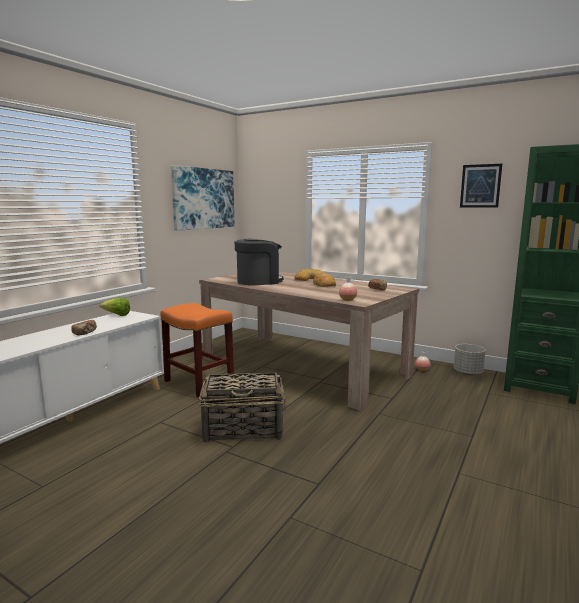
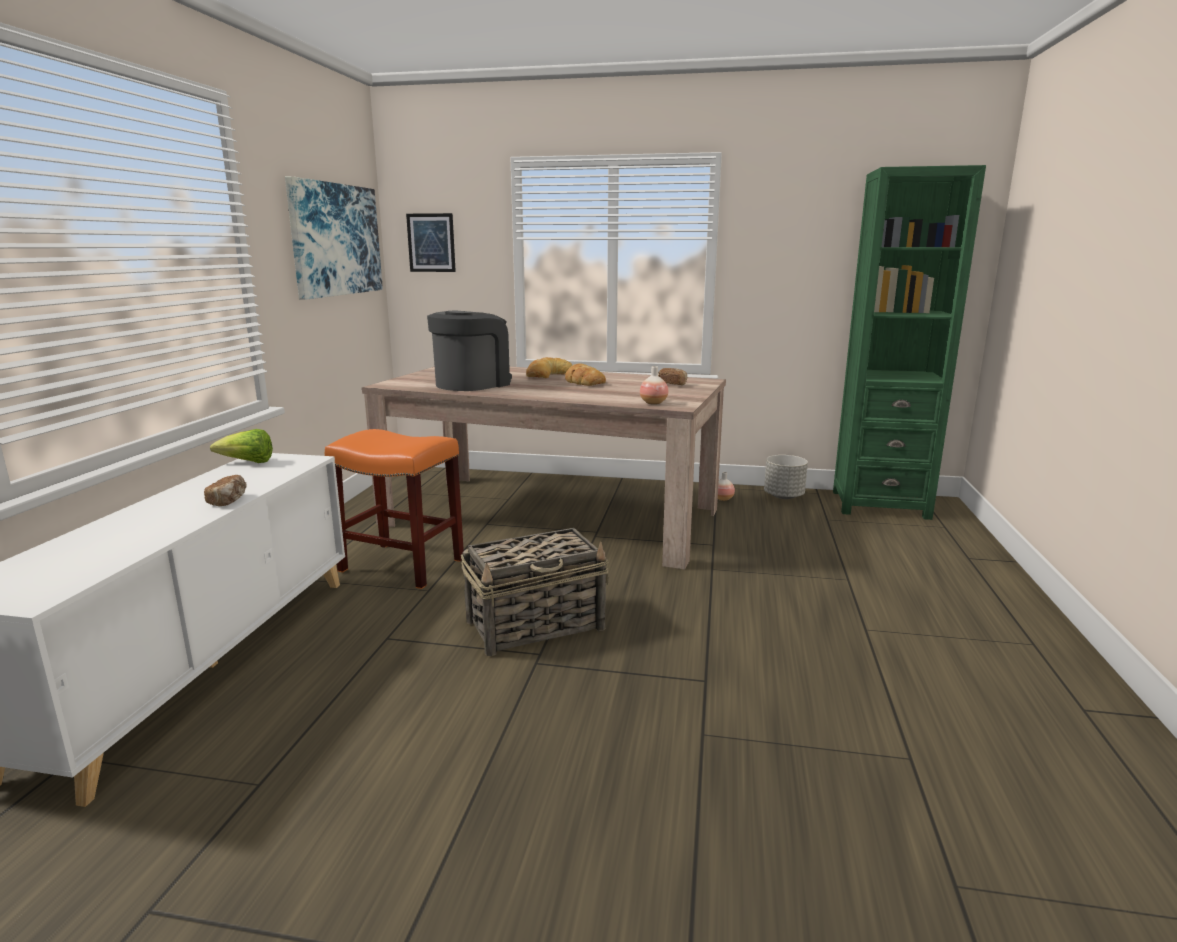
camera: 20 degrees left, 5 degrees up
picture [460,164,502,208] -> picture moved to [406,213,456,272]

